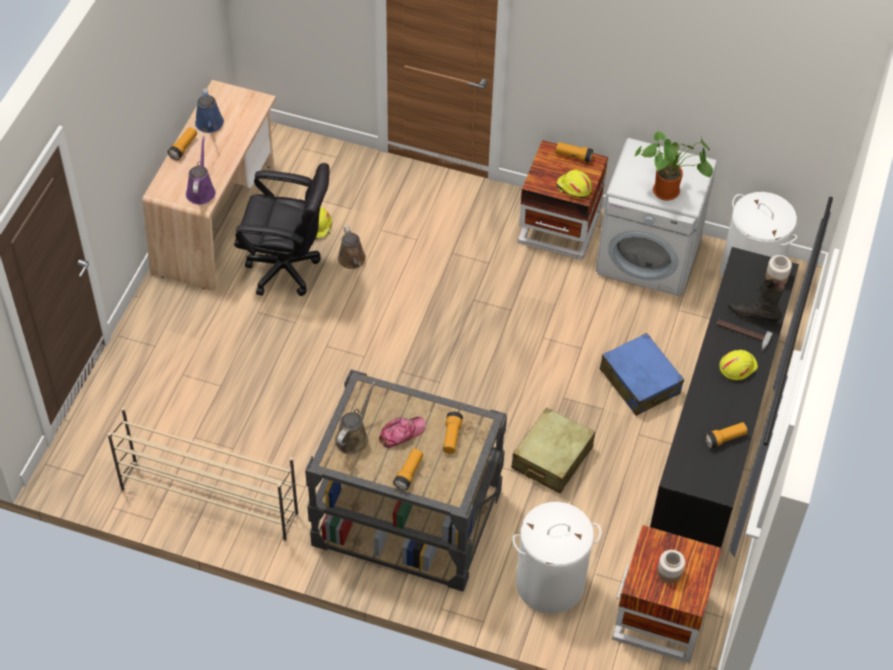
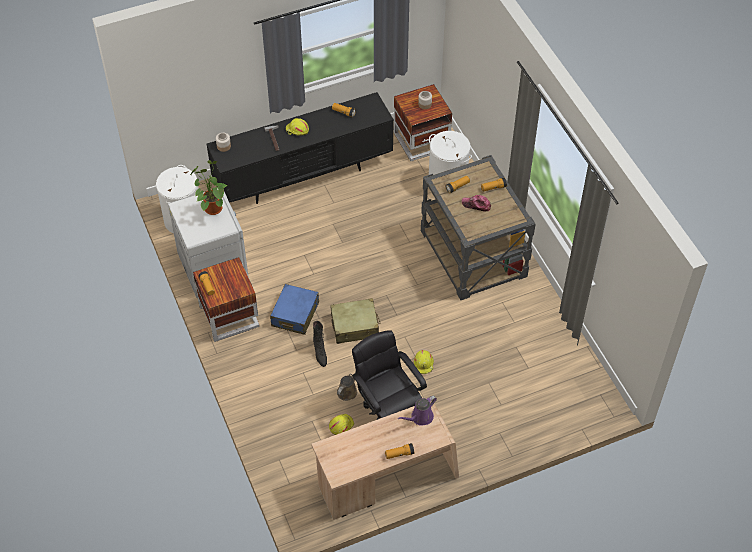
camera: 130 degrees left, 0 degrees up
beige shoe rack [107,407,299,542] -> none
blue watering can [195,88,224,133] -> none
brown watering can [335,381,375,454] -> none
beige suitcase [511,408,595,493] -> beige suitcase moved to [330,298,381,344]
yellow hard hat [556,170,592,198] -> yellow hard hat moved to [414,350,434,374]
blue suitcase [600,333,684,416] -> blue suitcase moved to [270,284,319,335]
black boot [728,279,785,326] -> black boot moved to [313,321,327,367]

